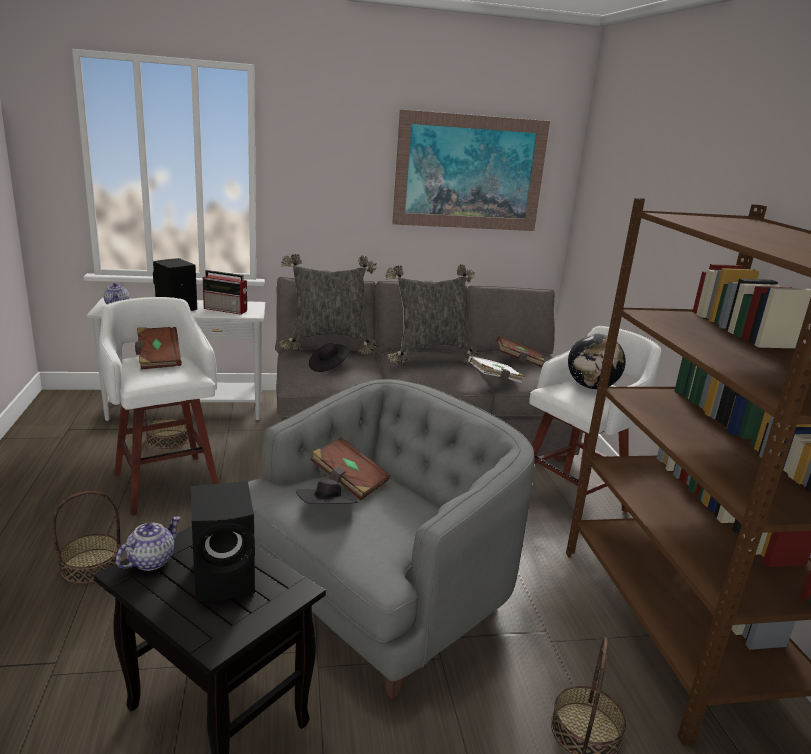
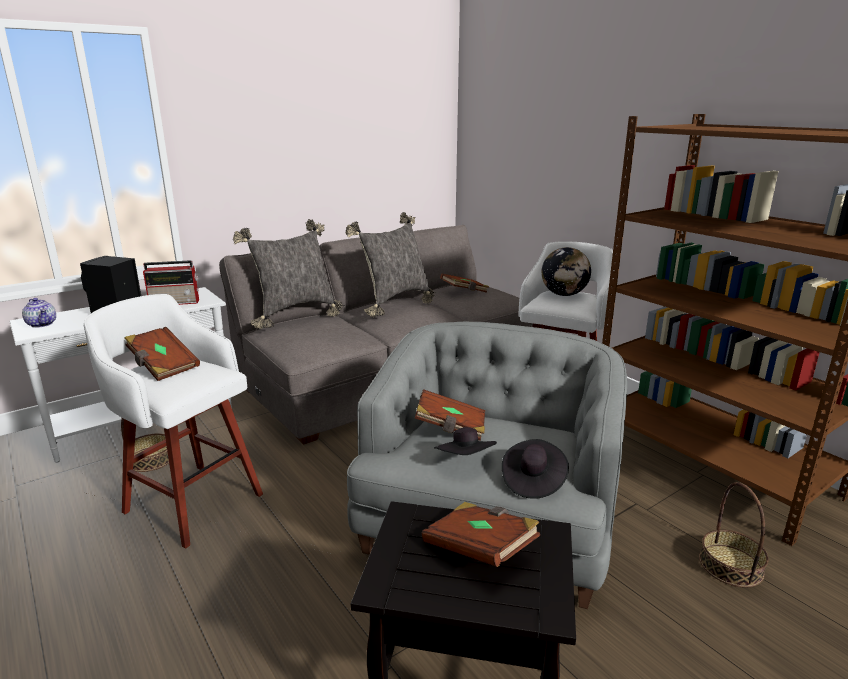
camera: 25 degrees left, 0 degrees up
basket [52,491,121,584] -> none
teapot [116,516,181,571] -> none
black speaker [190,481,255,601] -> brown book [421,502,540,567]
black hat [309,343,350,372] -> black hat moved to [502,439,569,499]
picture [392,109,550,231] -> none
white book [468,356,525,383] -> none

